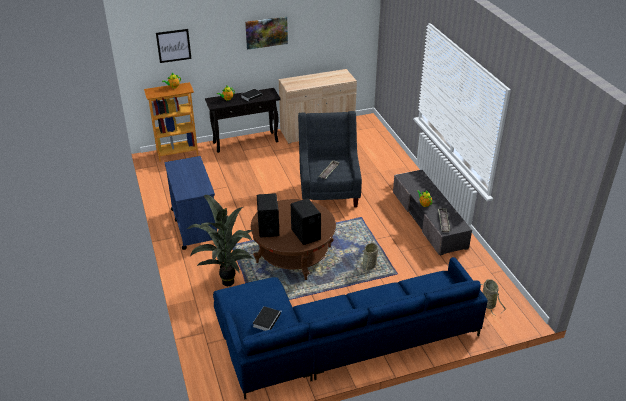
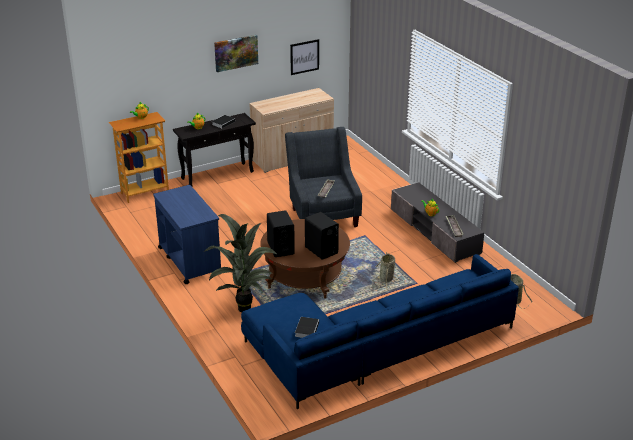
camera: 10 degrees left, 5 degrees down
picture [156,29,191,63] -> picture moved to [290,39,319,75]

